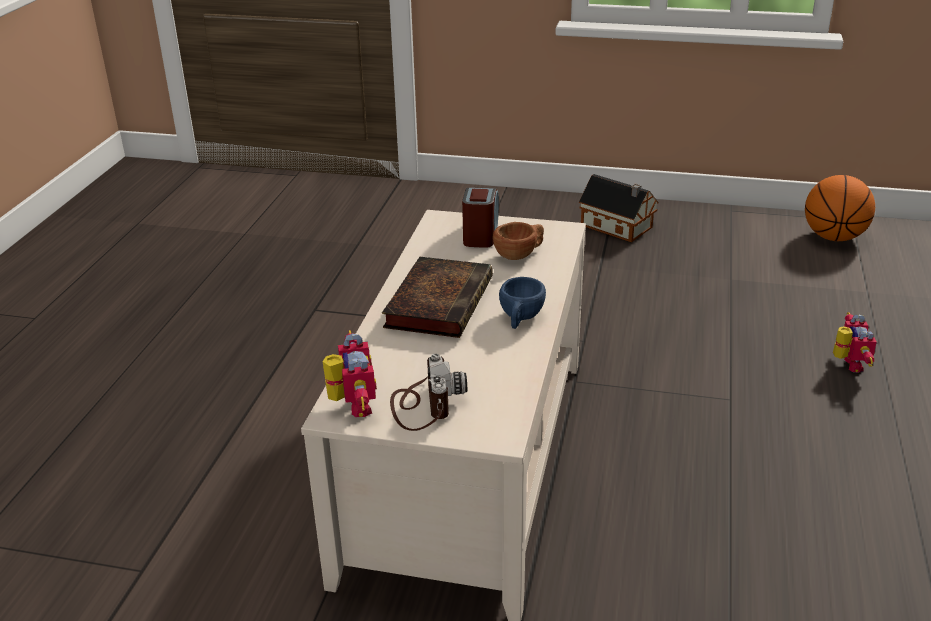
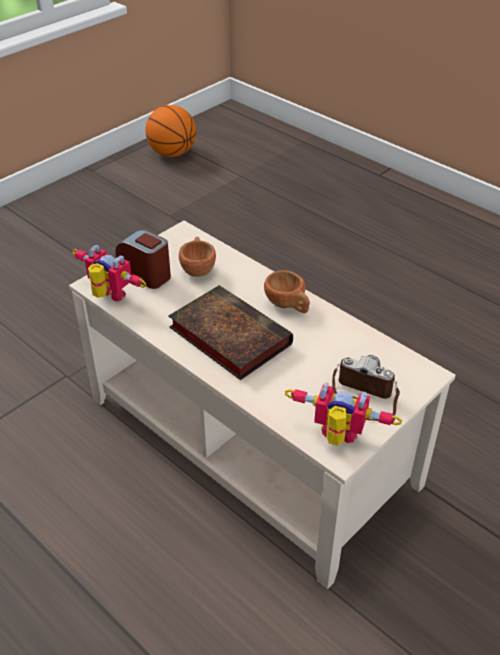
camera: 60 degrees left, 10 degrees up
blue cup [499,277,546,329] -> brown cup [264,270,310,313]
toy house [579,174,659,242] -> none
toy robot [833,312,877,373] -> toy robot moved to [71,245,146,301]

